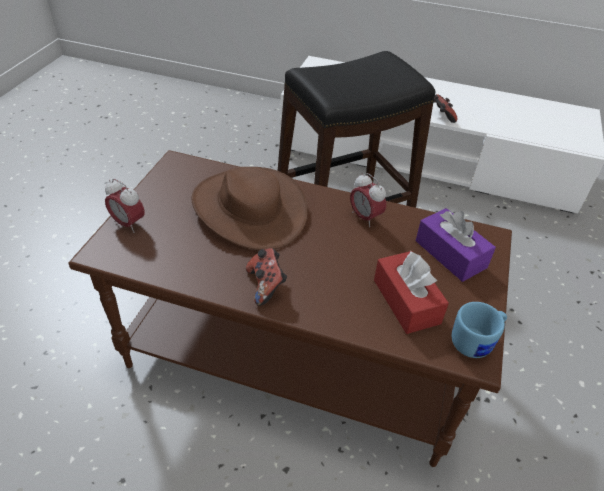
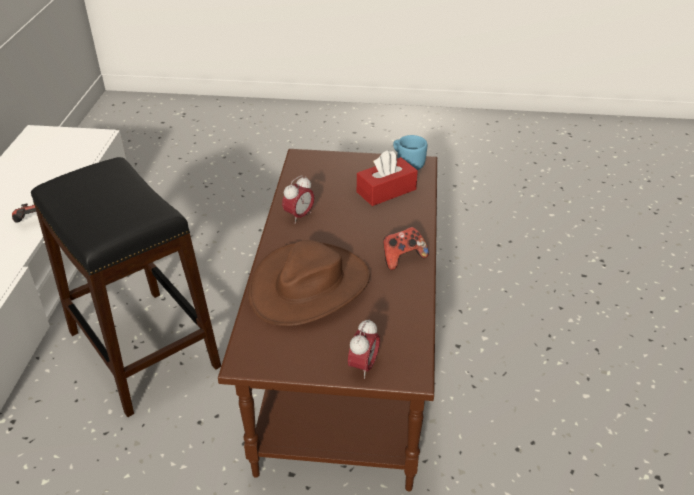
camera: 100 degrees left, 5 degrees down
purple tissue box [416,208,496,282] -> none

